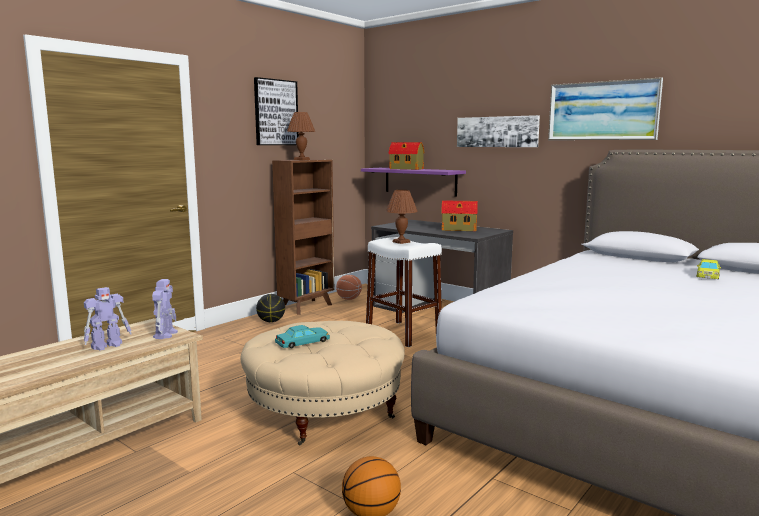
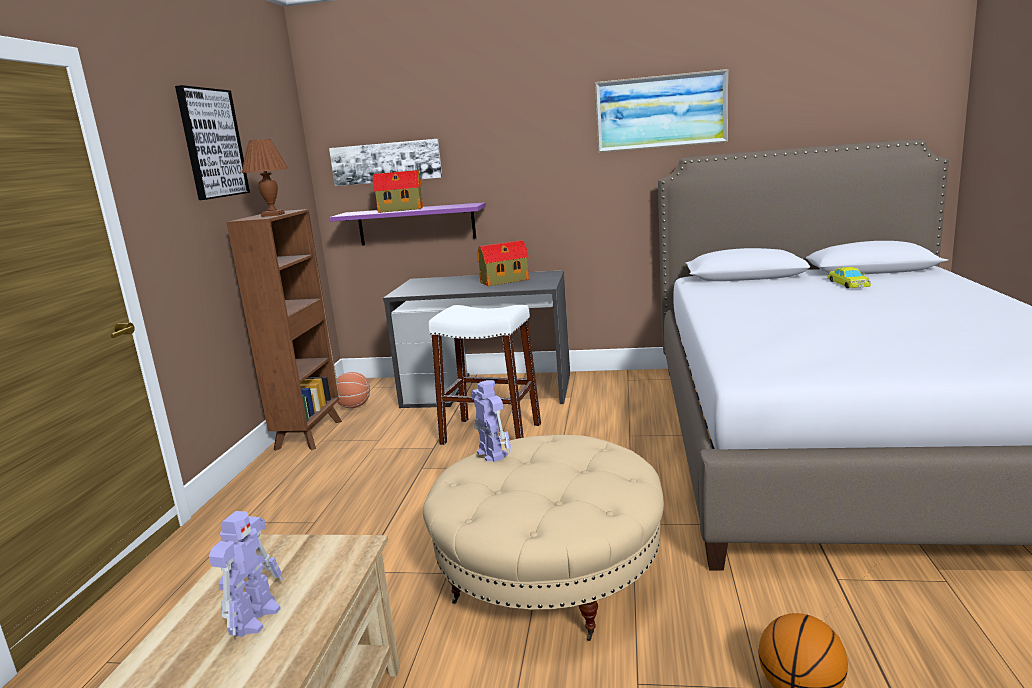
camera: 30 degrees left, 5 degrees up
toy robot [152,279,178,339] -> toy robot moved to [471,380,511,462]
basketball [256,294,285,322] -> none
turquoise toy car [275,325,330,348] -> none
brown table lamp [386,190,418,244] -> none
picture [457,115,540,147] -> picture moved to [329,139,442,186]

